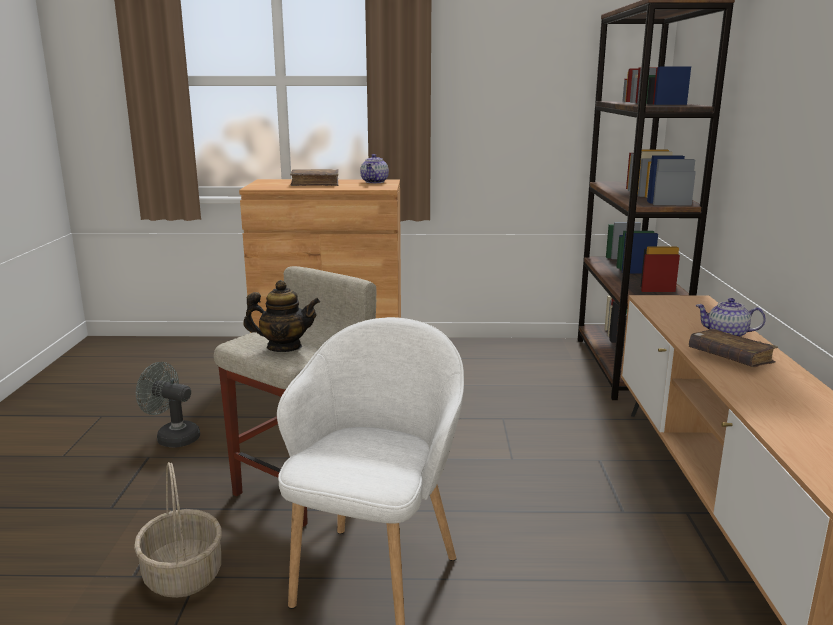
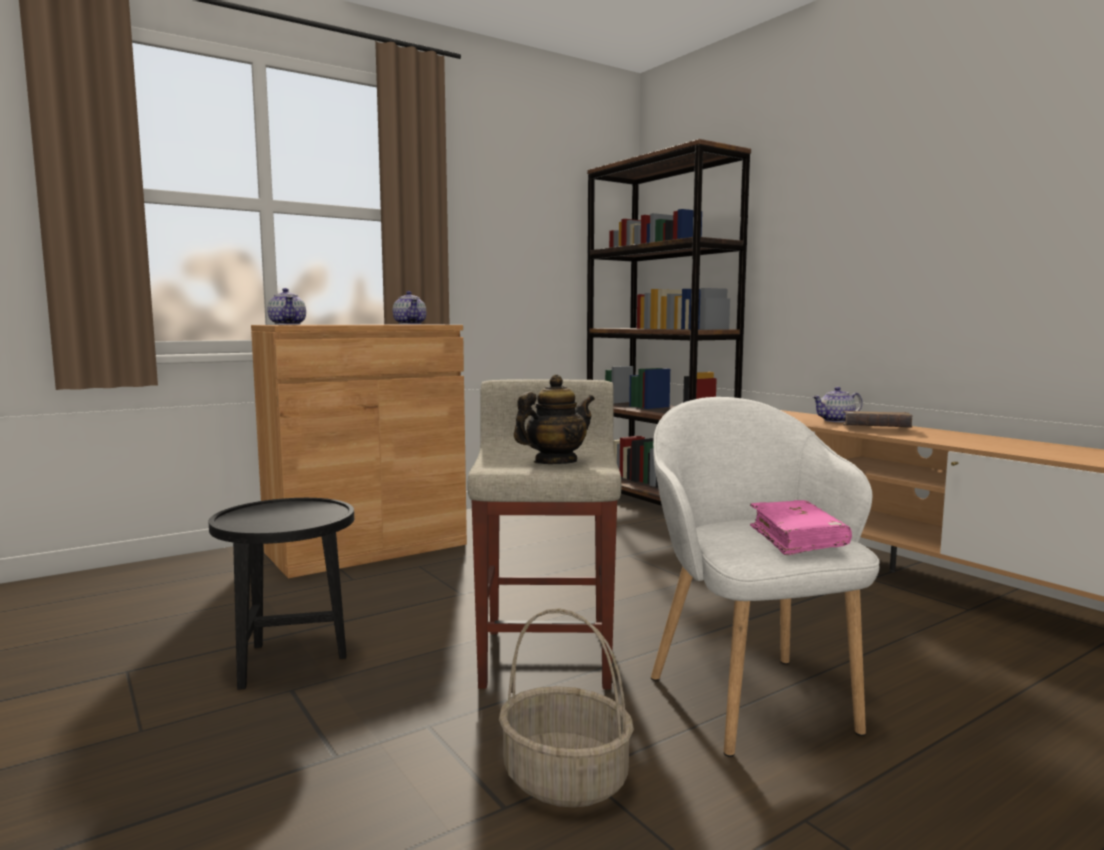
camera: 35 degrees left, 10 degrees down
grey fan [136,362,200,448] -> black side table [208,498,354,690]
brown book [290,169,338,186] -> none
none -> teapot [267,288,306,325]
none -> pink book [750,500,852,555]

